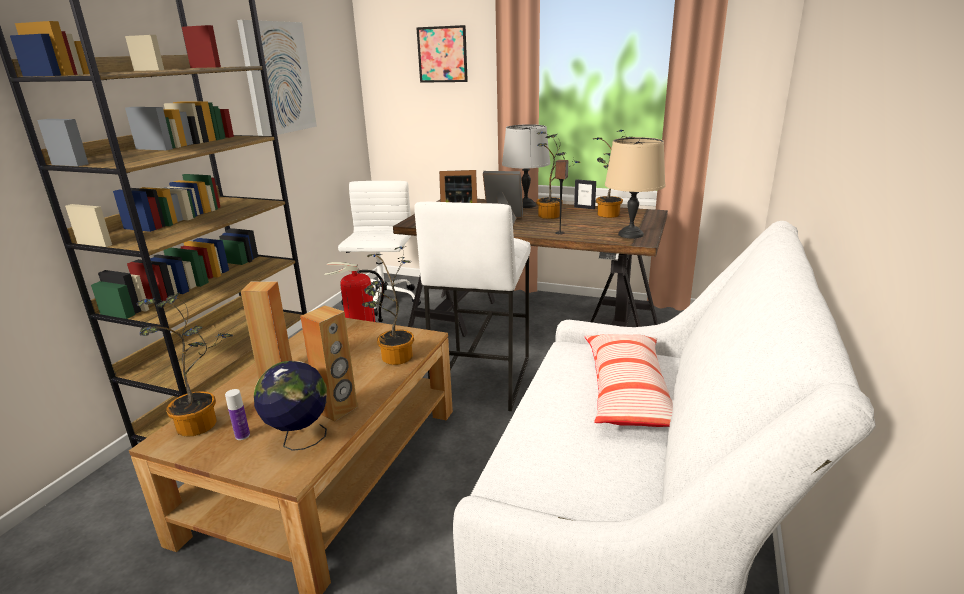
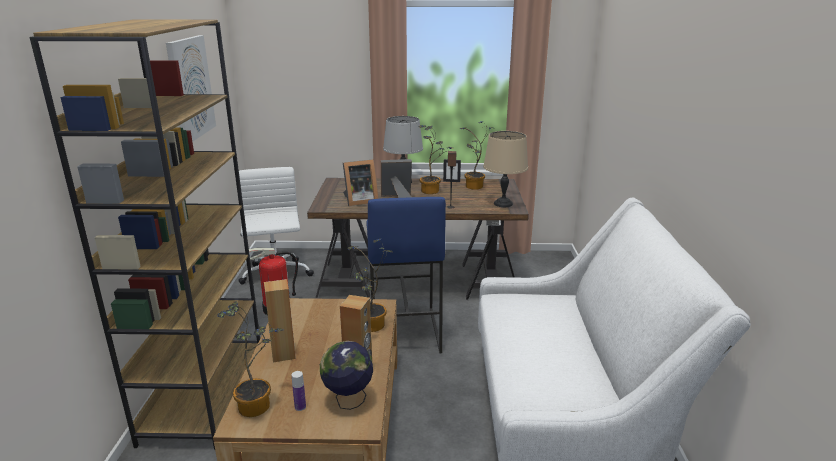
camera: 20 degrees left, 0 degrees up
white stool [414,202,531,411] -> blue stool [366,197,446,353]
picture [416,25,468,83] -> none
pillow [584,334,673,427] -> none

